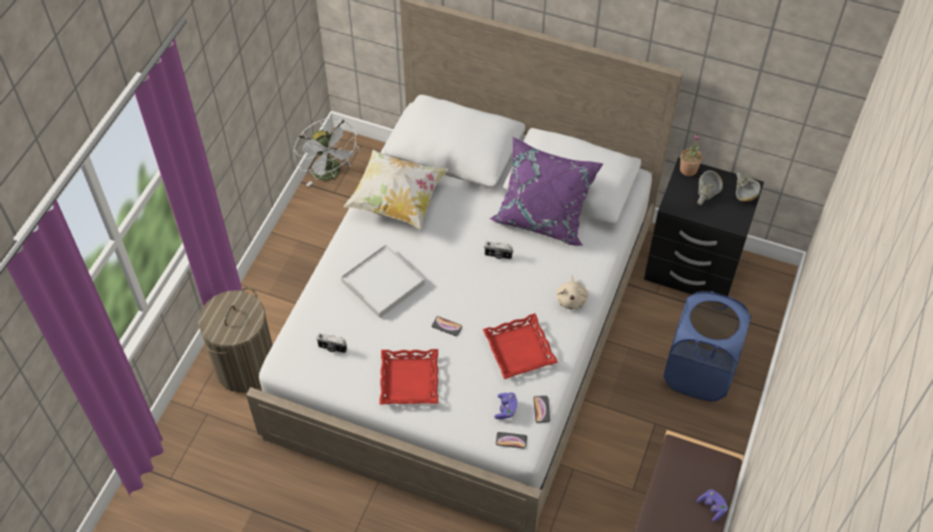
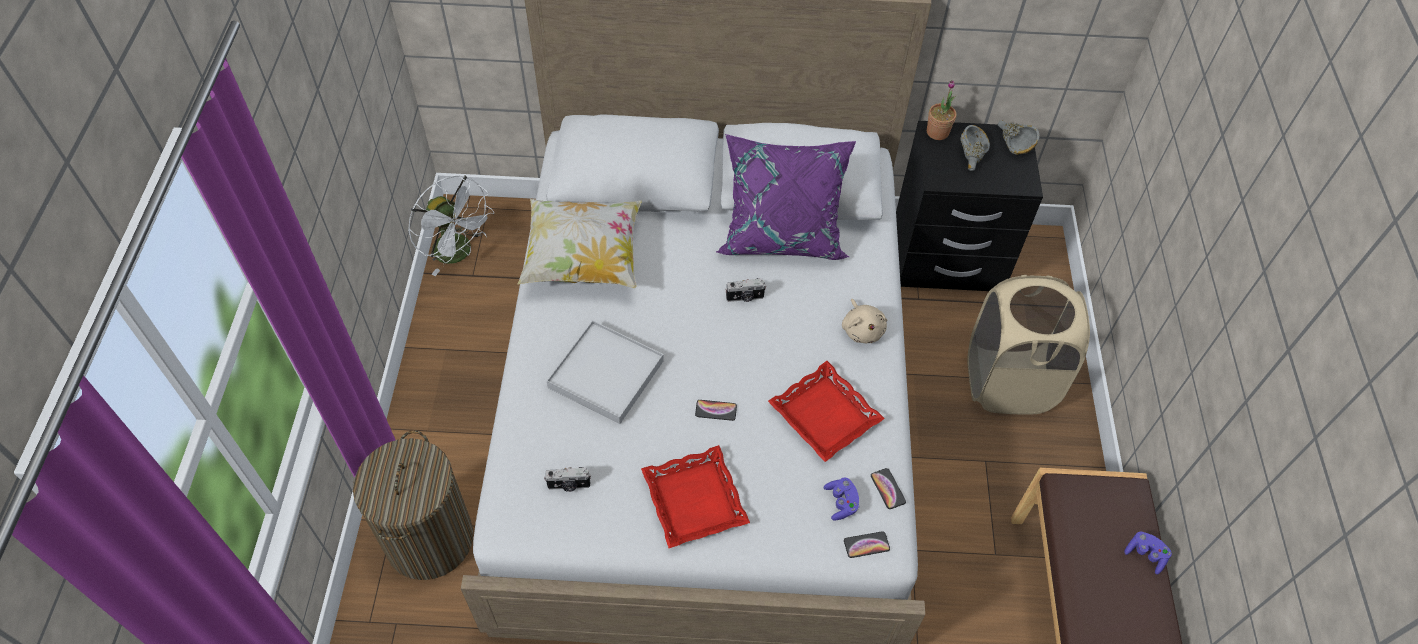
camera: 20 degrees left, 0 degrees up
blue laundry basket [663,291,752,401] -> beige laundry basket [967,275,1090,414]

